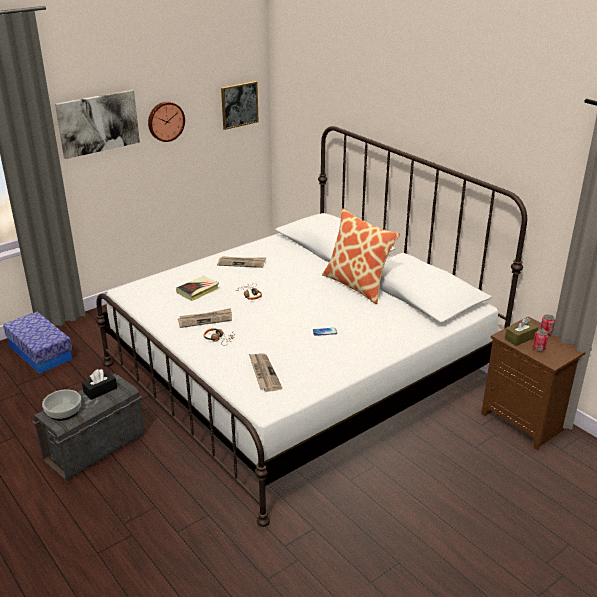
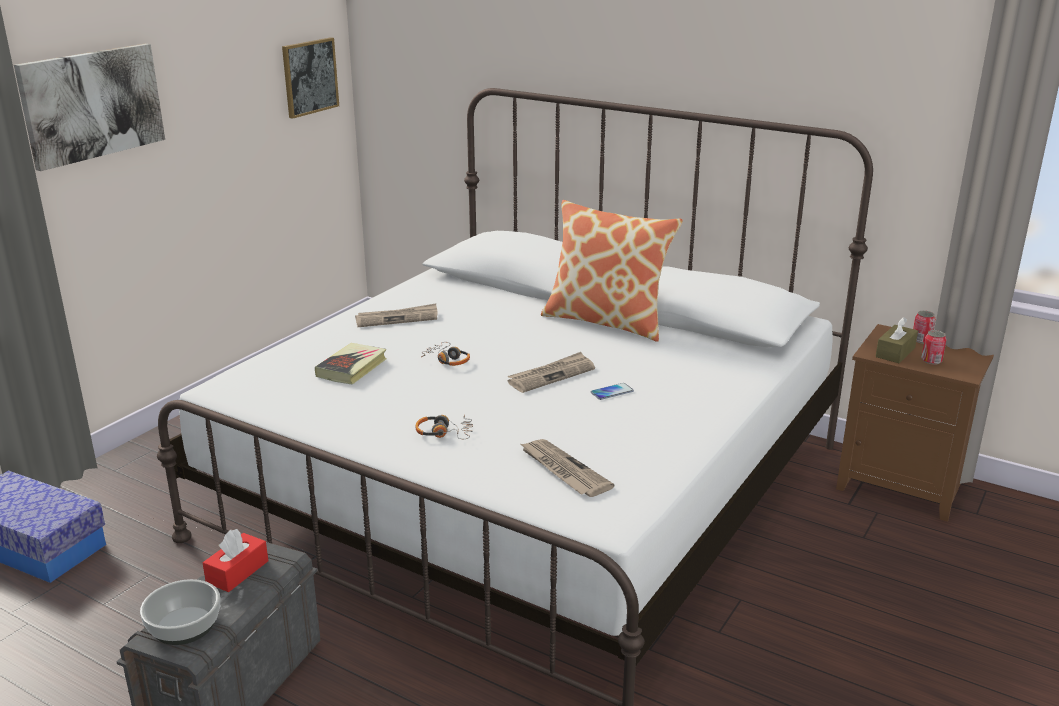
camera: 20 degrees left, 5 degrees down
black tissue box [82,369,117,400] -> red tissue box [203,529,268,592]
wall clock [148,102,185,142] -> none
newspaper [178,308,232,328] -> newspaper moved to [507,352,595,393]

